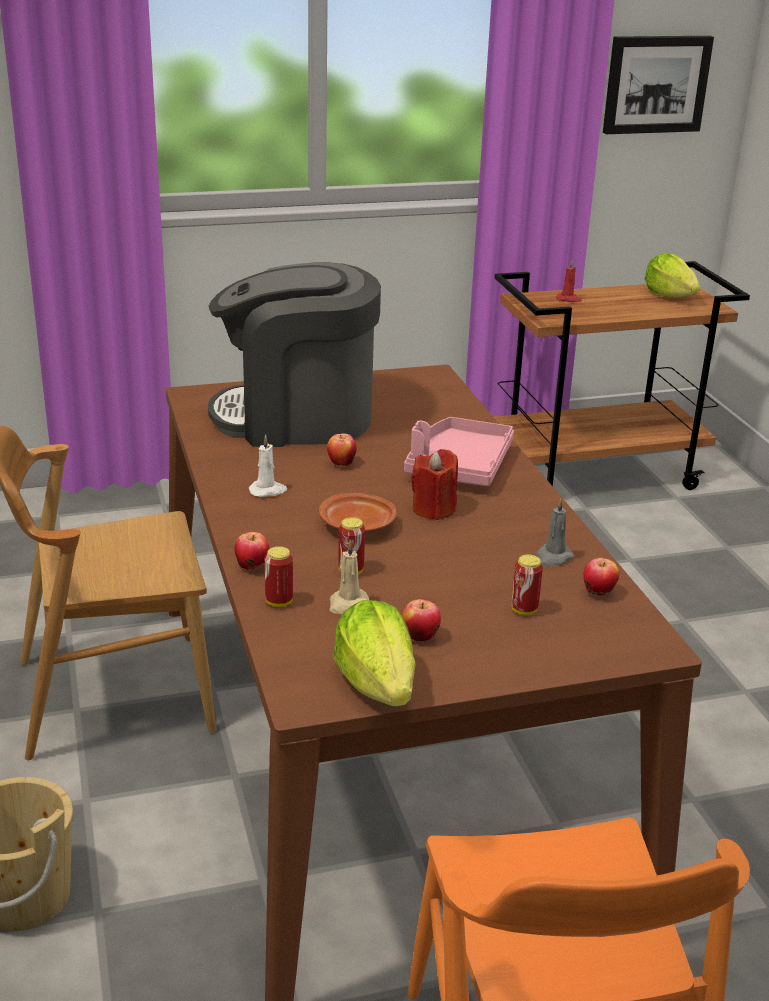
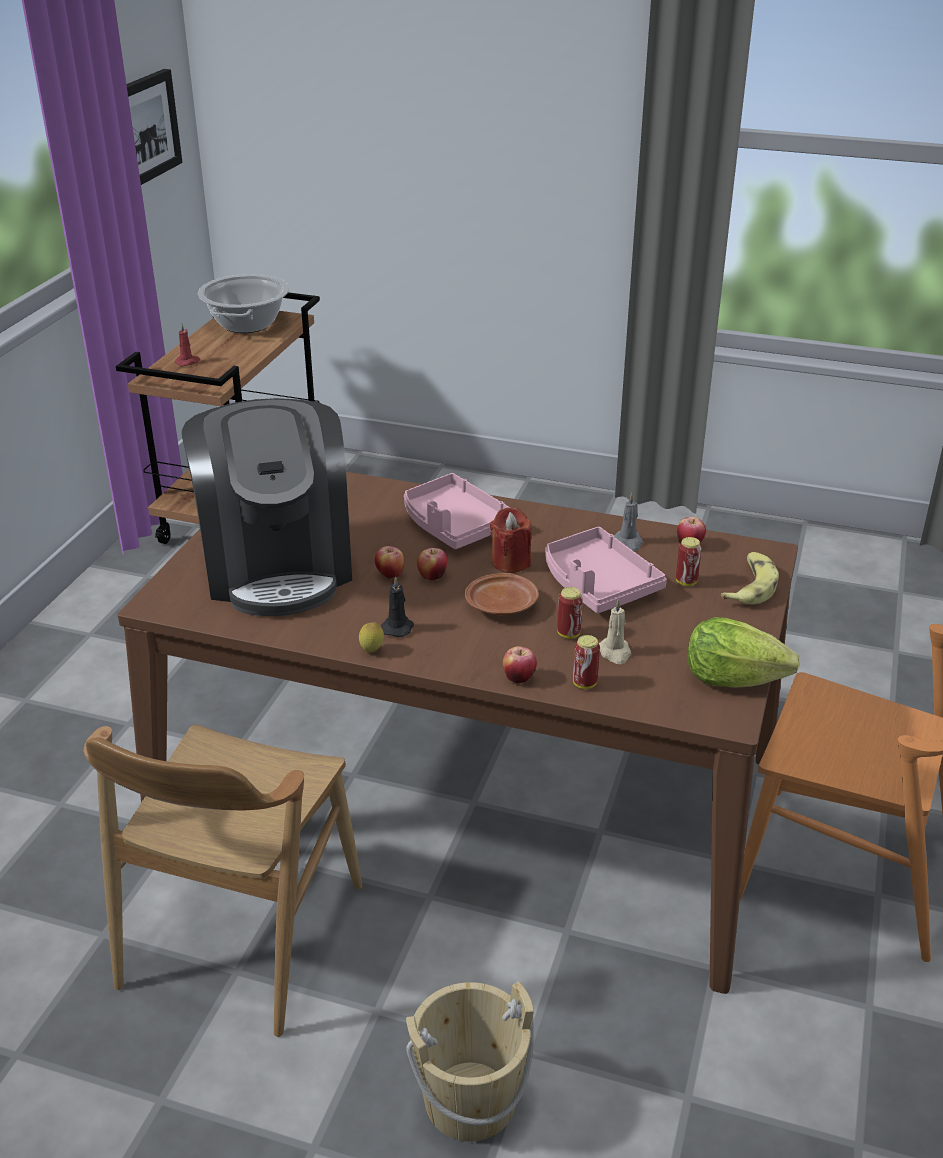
camera: 55 degrees left, 5 degrees up
coffee machine [208,262,381,447] -> coffee machine turned 45 degrees counterclockwise [182,398,352,616]
white candle [249,435,287,497] -> black candle [381,576,414,637]
apple [402,599,441,642] -> apple moved to [417,548,448,581]
lettuce [645,253,700,298] -> cooking pot [198,274,289,333]
none -> lemon [359,622,384,652]
none -> pink tray [545,527,667,613]
none -> banana [721,552,779,604]

